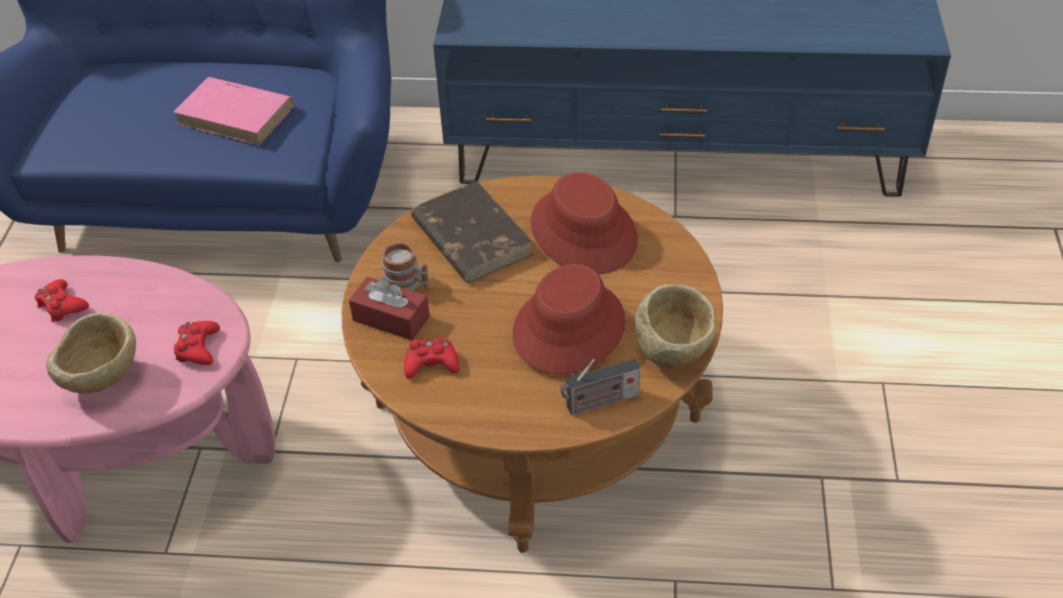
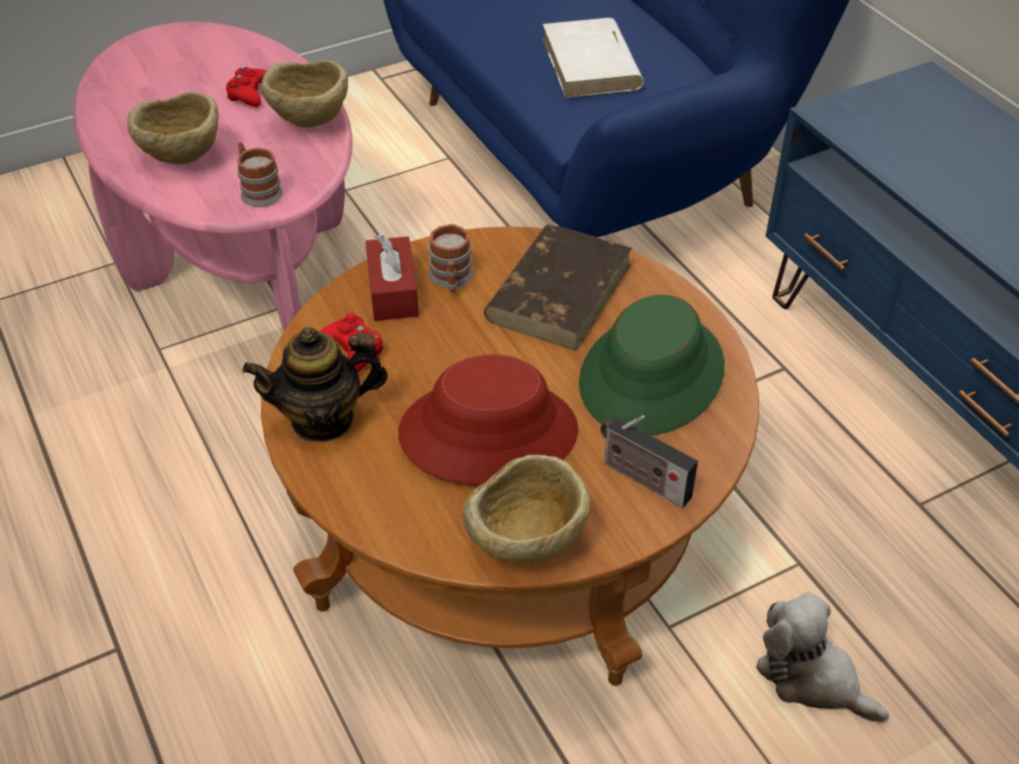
camera: 55 degrees right, 0 degrees up
pink book [174,77,294,146] -> white book [542,18,644,98]
red game controller [174,321,220,365] -> mug [237,142,283,207]
red hat [531,172,638,274] -> green hat [579,295,725,435]
radio [560,359,640,416] -> radio moved to [600,415,698,508]
none -> teapot [242,327,388,442]
none -> beige bowl [261,60,348,128]
none -> plush toy [756,592,889,722]

